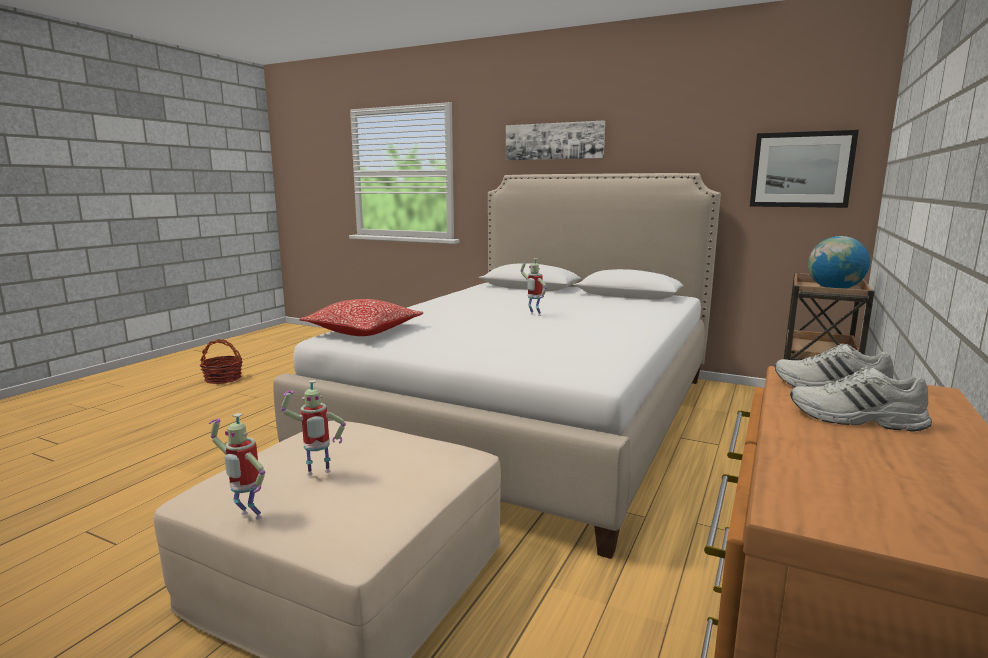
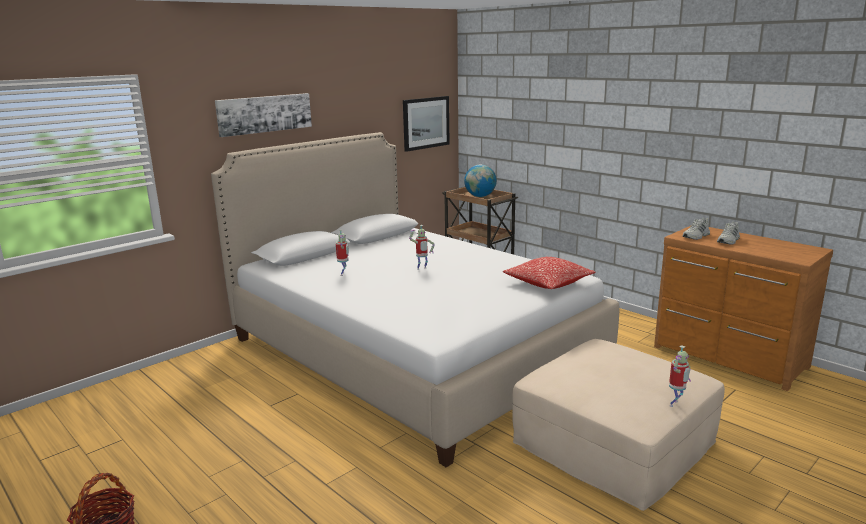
camera: 70 degrees left, 5 degrees up
toy robot [281,380,346,476] -> toy robot moved to [336,229,349,276]
pillow [299,299,424,336] -> pillow moved to [503,257,595,289]

